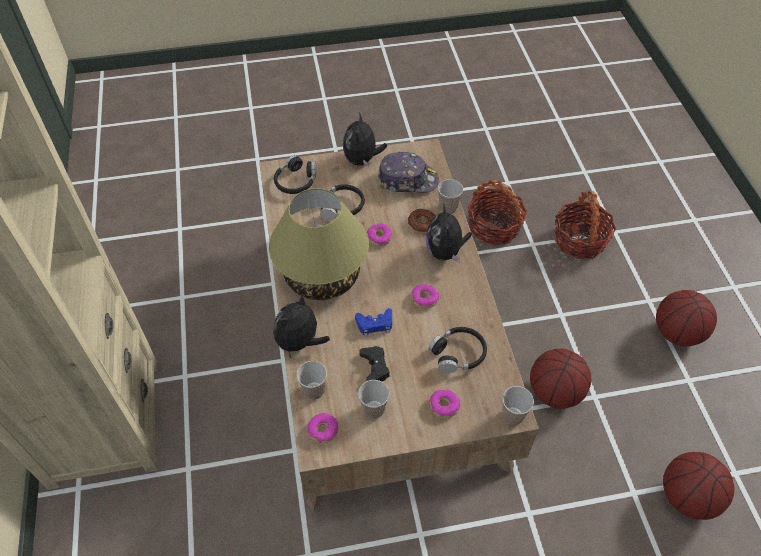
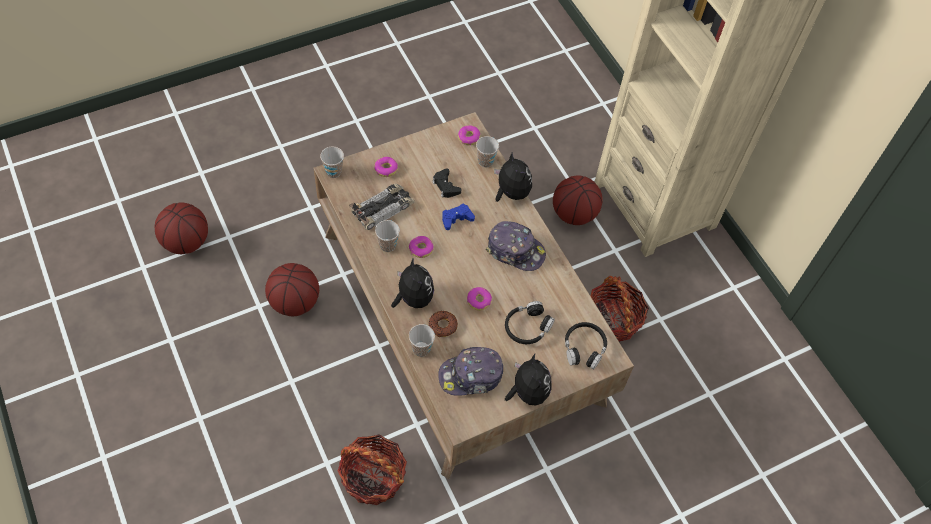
camera: 160 degrees right, 5 degrees up
table lamp [269,188,369,300] -> cap [486,221,546,271]
plush toy [274,294,330,358] -> plush toy turned 45 degrees counterclockwise [494,152,532,202]
cup [358,380,389,419] -> cup moved to [375,220,400,252]
black headphones [429,327,487,373] -> toy car [349,184,415,230]
basket [555,191,616,259] -> basket moved to [591,276,649,342]
basketball [656,290,717,346] -> basketball moved to [553,175,603,225]

